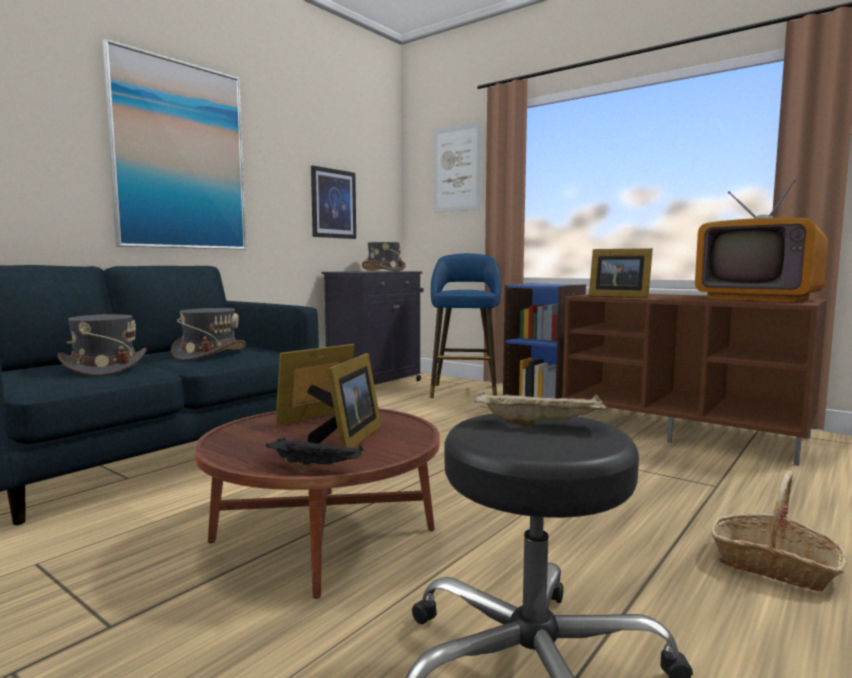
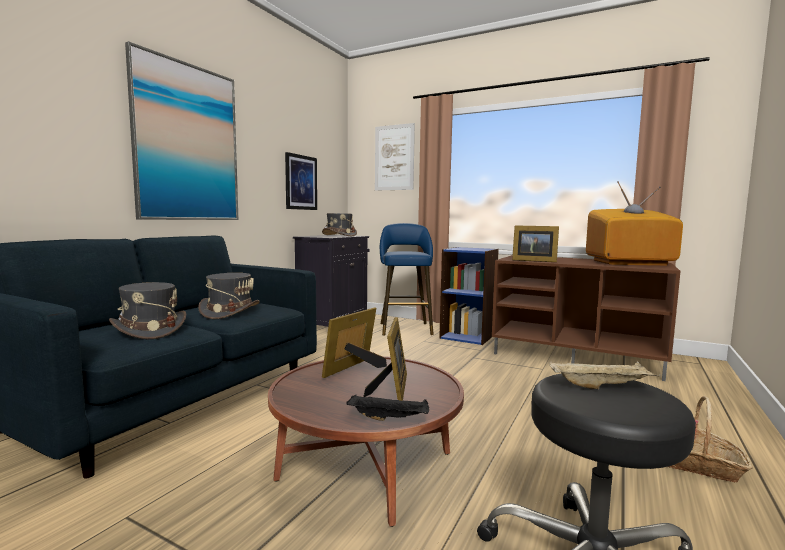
camera: 10 degrees left, 0 degrees up
television [695,179,828,302] -> television turned 150 degrees clockwise [586,181,683,266]

